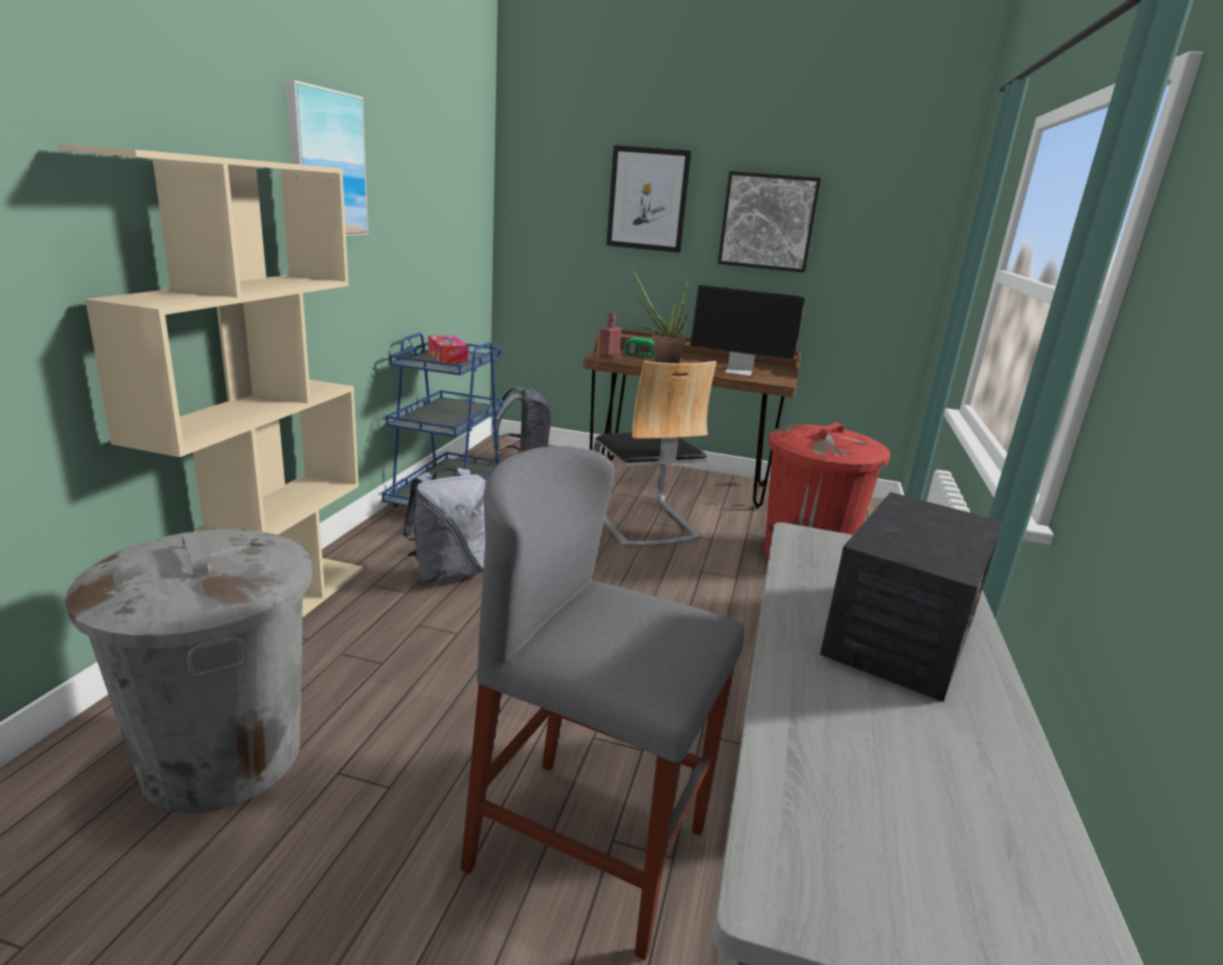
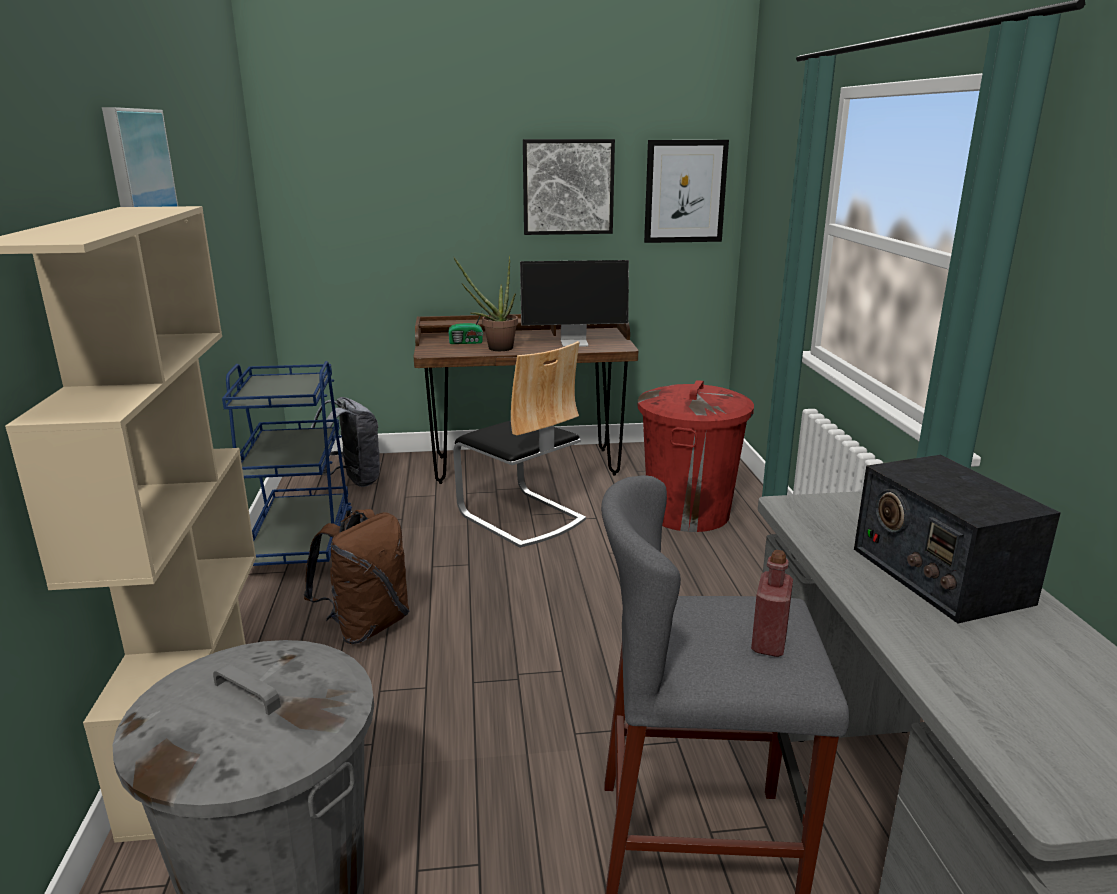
camera: 20 degrees left, 0 degrees up
grey backpack [402,468,486,583] -> brown backpack [304,509,409,644]
tissue box [428,336,468,363] -> none
red bottle [599,312,621,358] -> red bottle moved to [751,550,793,657]
picture [607,145,692,253] -> picture moved to [644,140,729,243]
radio [820,492,1003,702] -> radio turned 150 degrees clockwise [854,455,1060,623]

